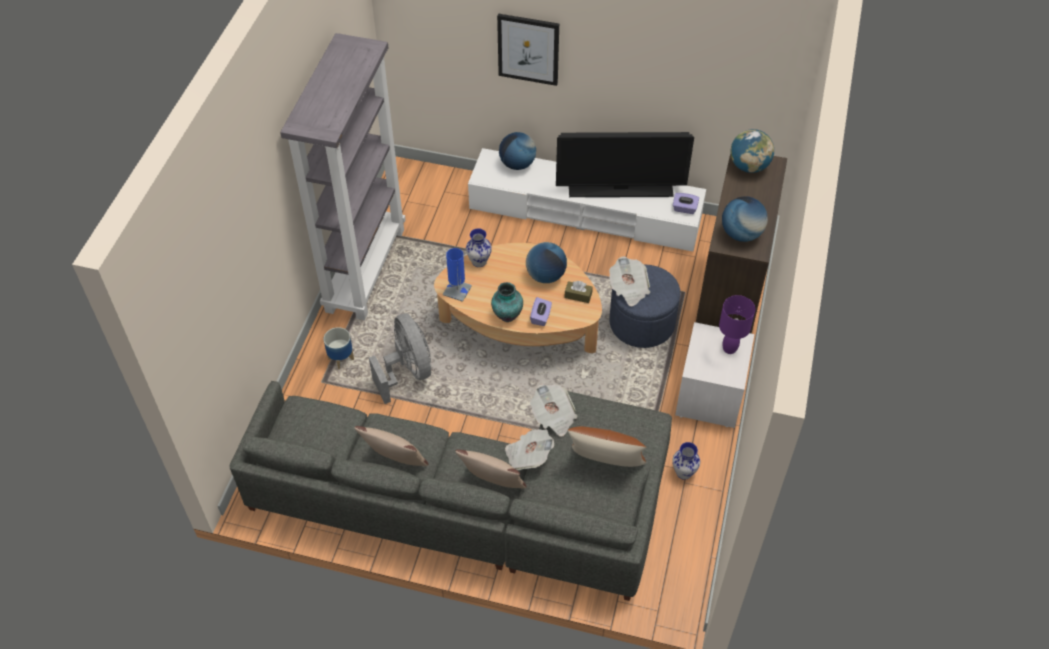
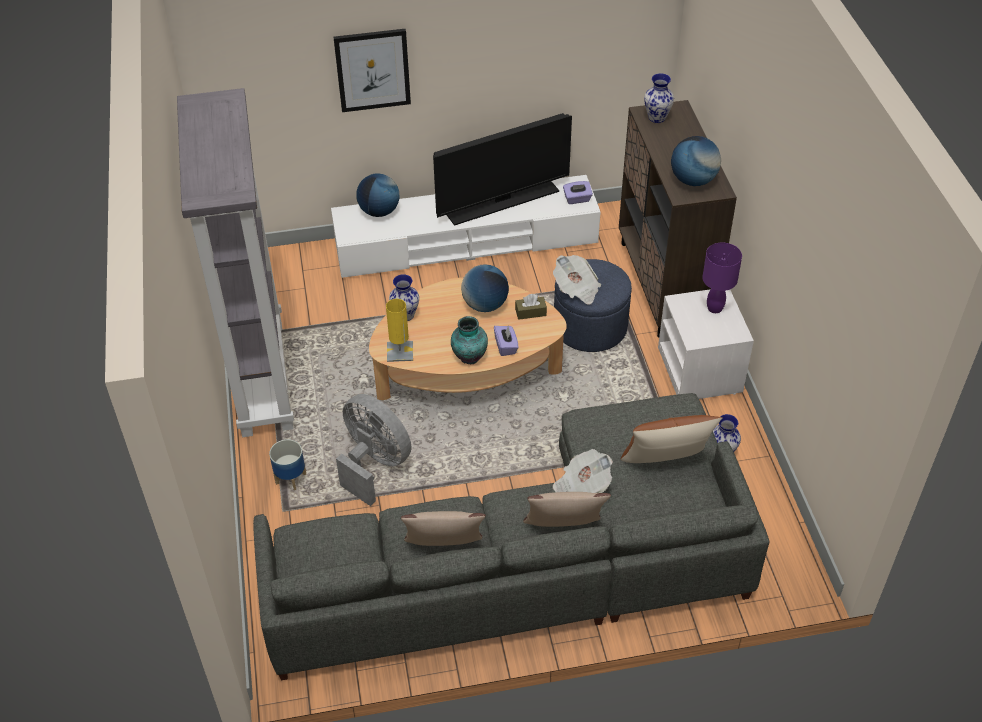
camera: 25 degrees left, 5 degrees down
blue table lamp [443,248,472,302] -> yellow table lamp [386,299,413,362]
newspaper [530,384,577,437] -> none
globe [731,129,774,173] -> vase [644,73,674,123]

